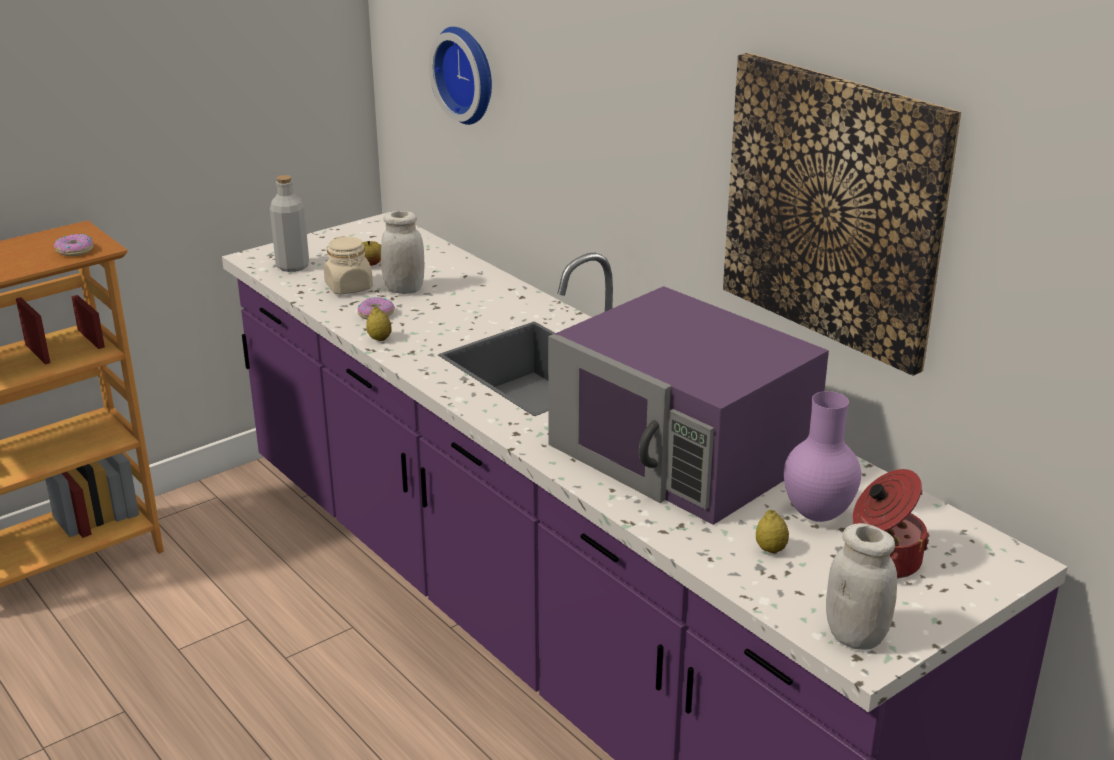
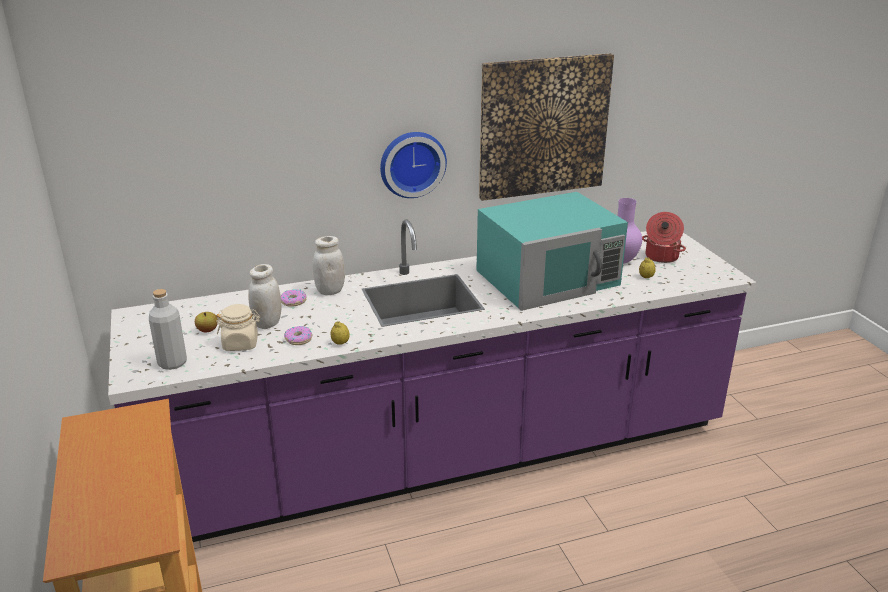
camera: 70 degrees left, 0 degrees up
donut [54,234,93,256] -> donut moved to [281,289,307,307]
wall clock [429,27,492,125] -> wall clock moved to [380,132,447,198]
purple microwave [548,286,829,525] -> turquoise microwave [476,192,628,311]
white jar [826,523,897,650] -> white jar moved to [313,236,345,295]

